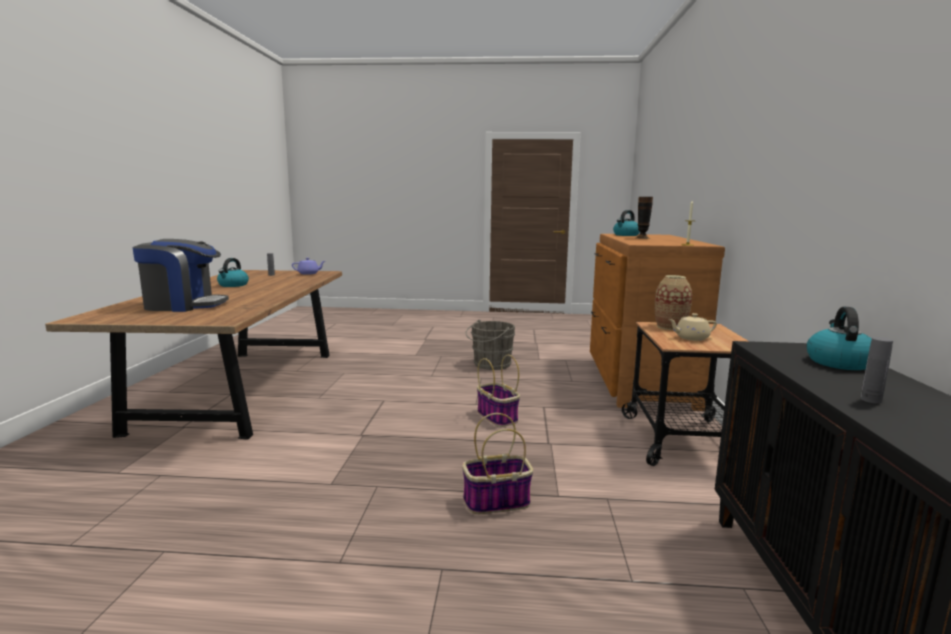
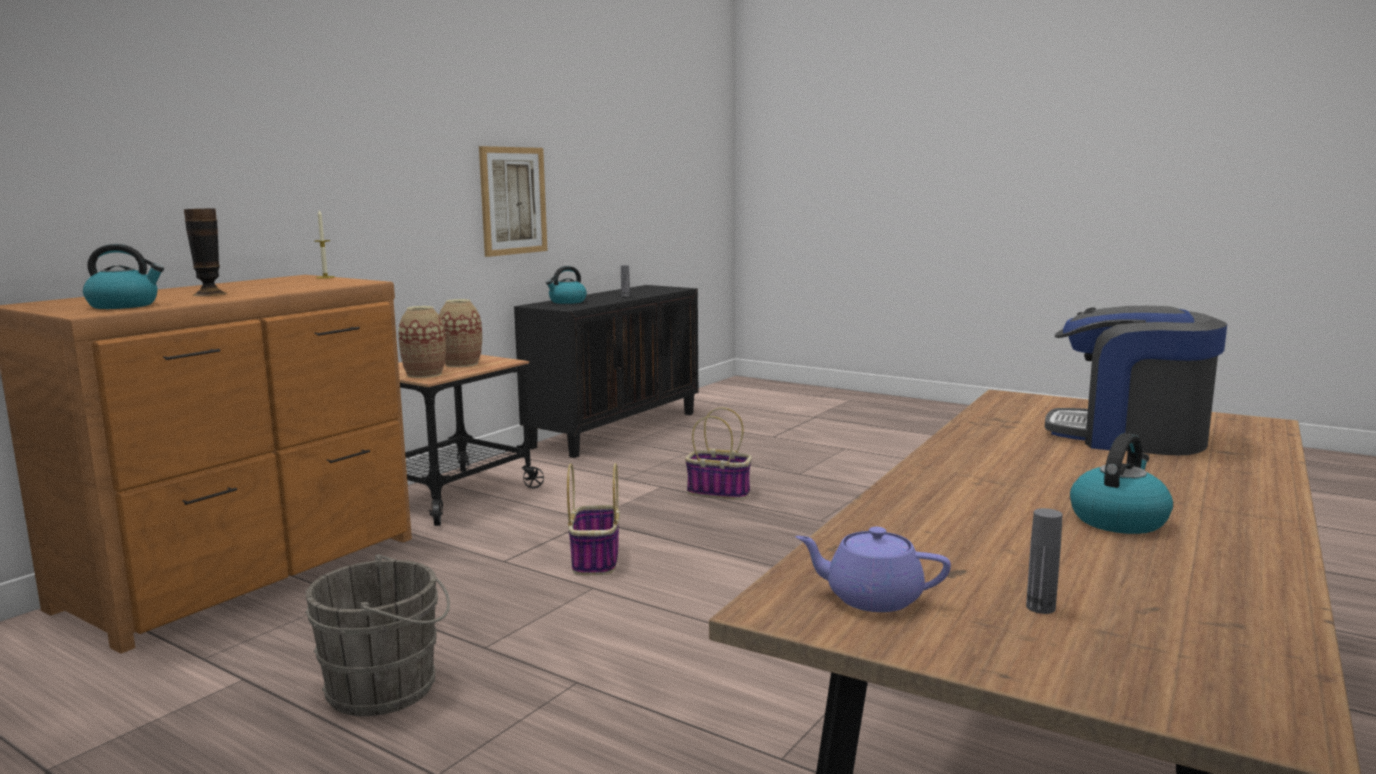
camera: 150 degrees left, 0 degrees up
beige teapot [668,313,717,341] -> vase [439,299,482,367]
none -> picture [479,146,548,257]

